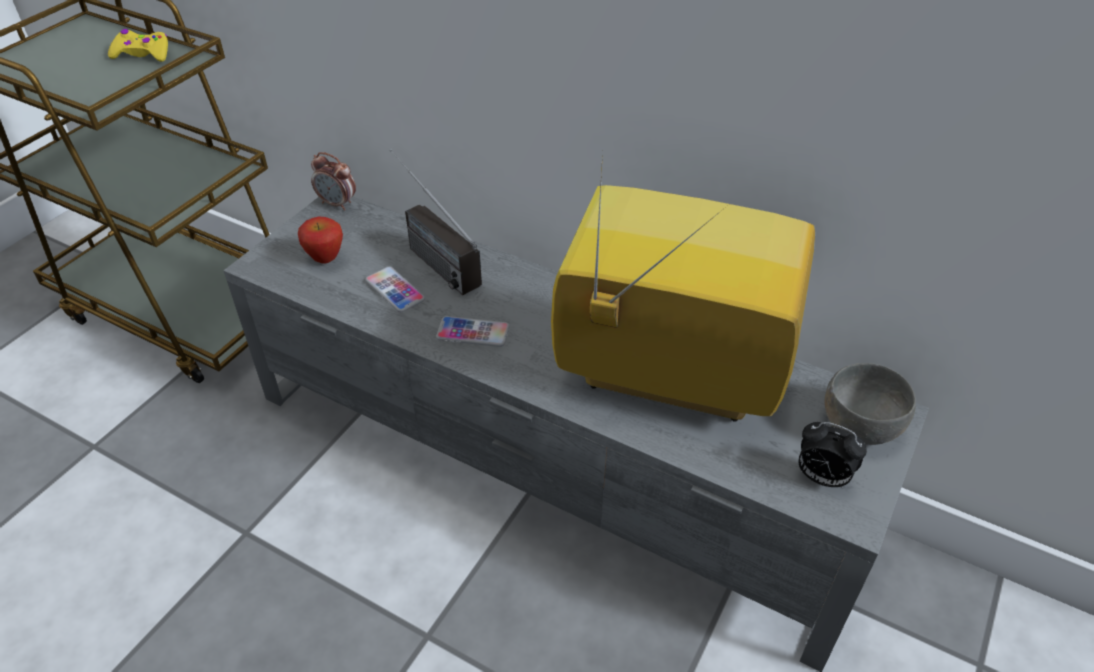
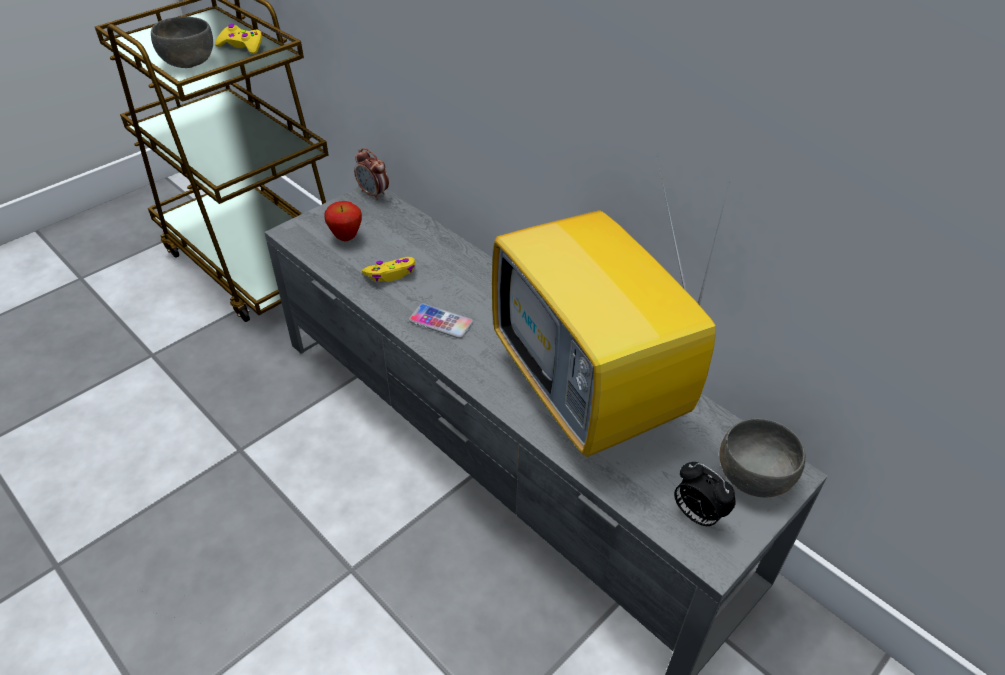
camera: 15 degrees right, 0 degrees up
phone [365,267,425,312] -> yellow game controller [362,257,415,282]
radio [390,149,482,295] -> none
television [551,152,815,422] -> television turned 150 degrees counterclockwise [492,156,727,457]
none -> grey bowl [151,16,213,68]

